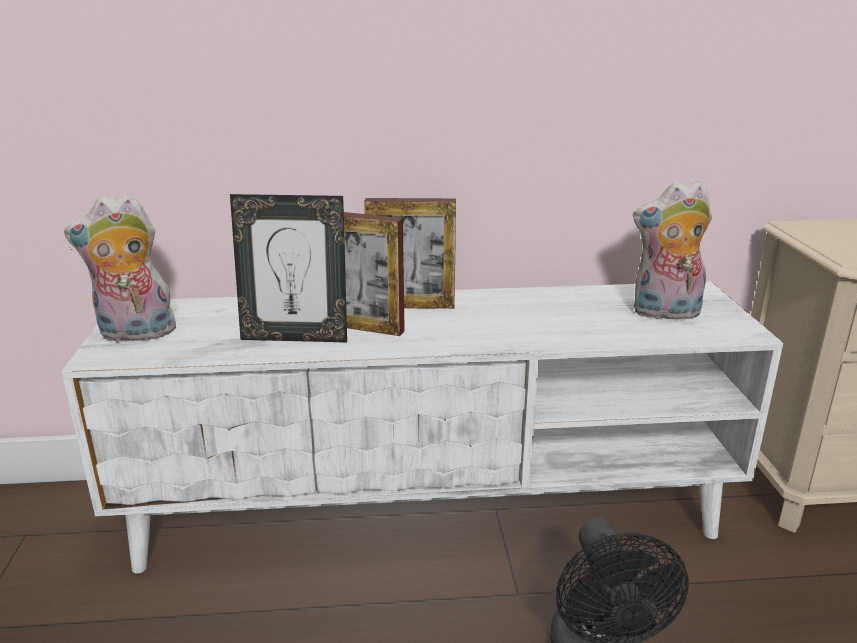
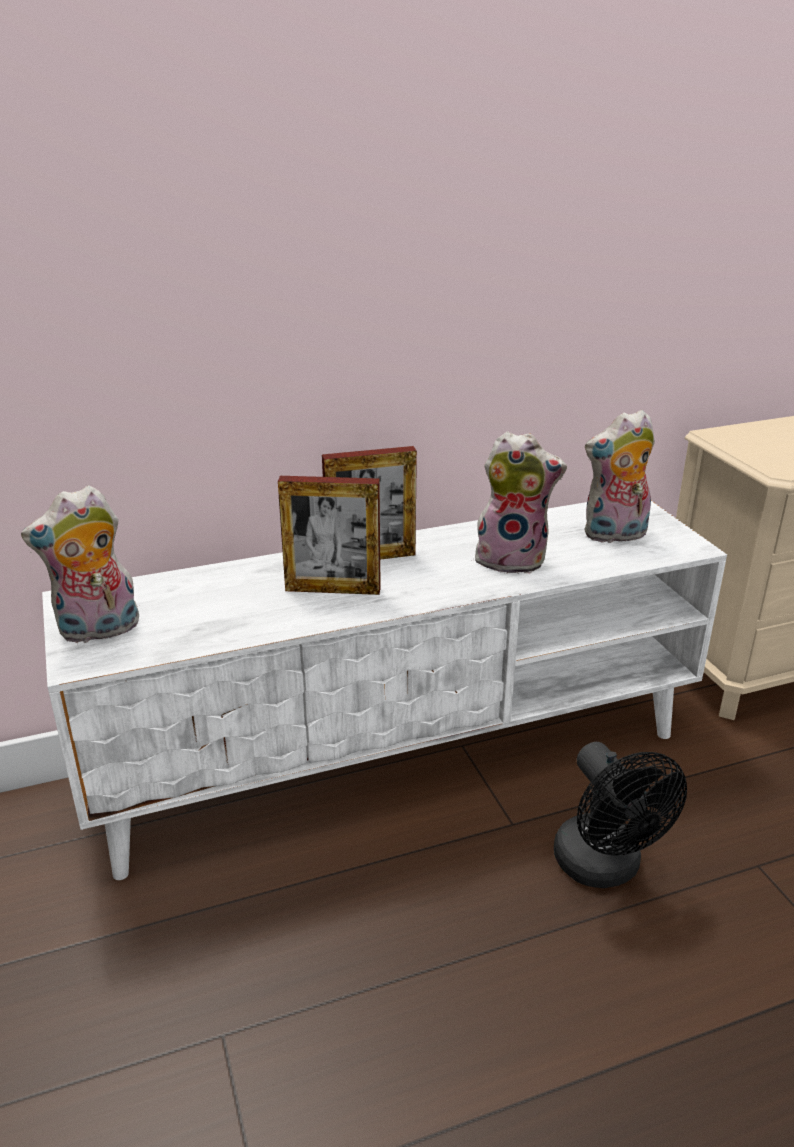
camera: 15 degrees left, 5 degrees up
picture frame [230,194,347,342] -> none
none -> plush toy [475,431,567,574]

